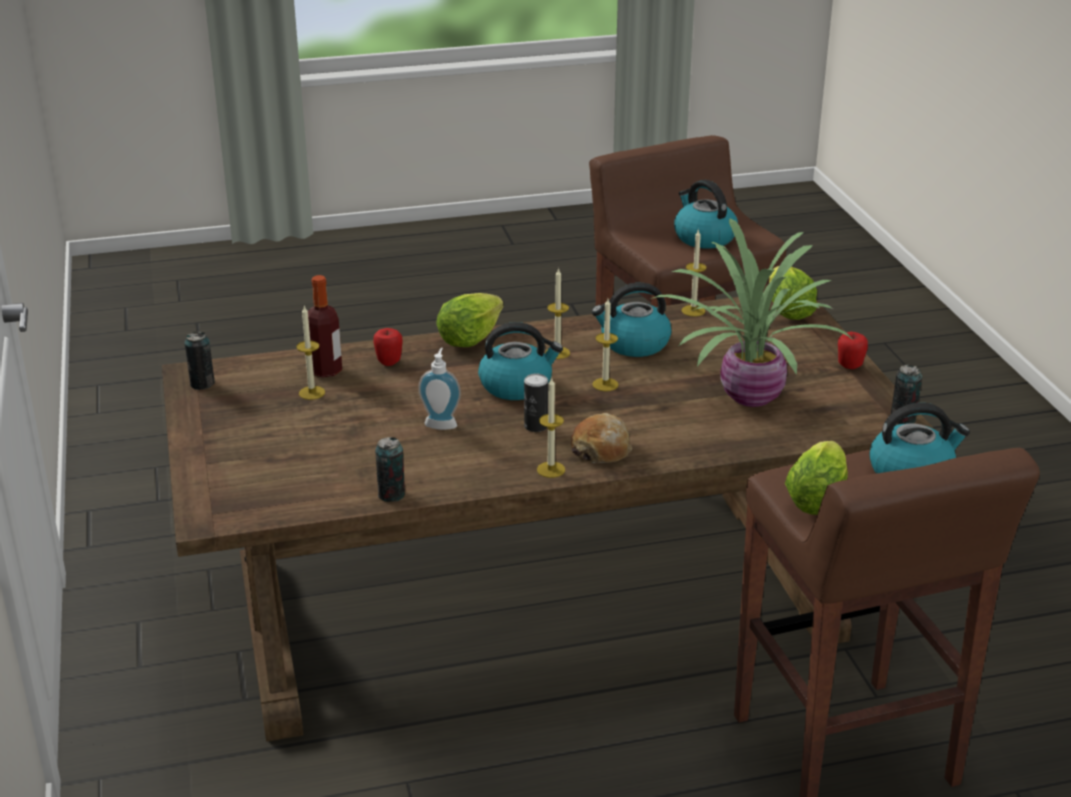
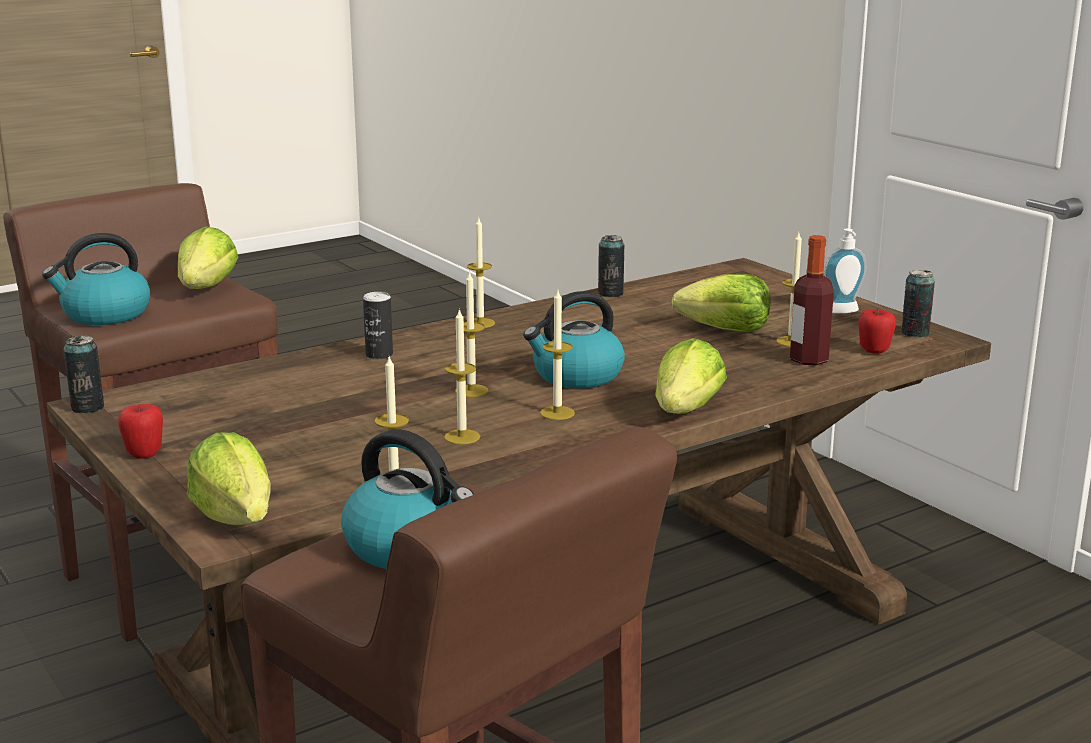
camera: 160 degrees right, 10 degrees down
apple [374,328,403,366] -> apple moved to [858,309,896,354]
soap dispenser [418,348,461,430] -> soap dispenser moved to [824,228,866,314]
can [524,373,548,432] -> can moved to [363,292,393,360]
bread [571,413,632,463] -> none
kettle [592,283,672,357] -> candle [444,309,480,444]
potted plant [651,218,853,407] -> none
none -> lettuce [672,274,770,332]

